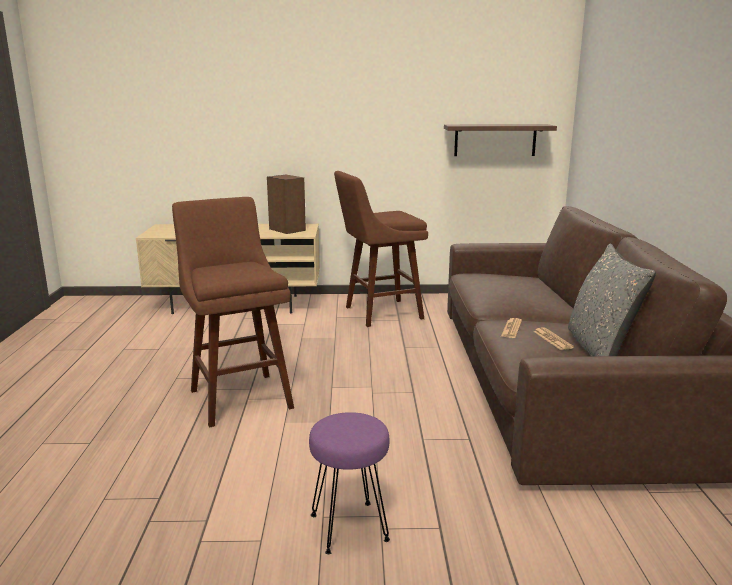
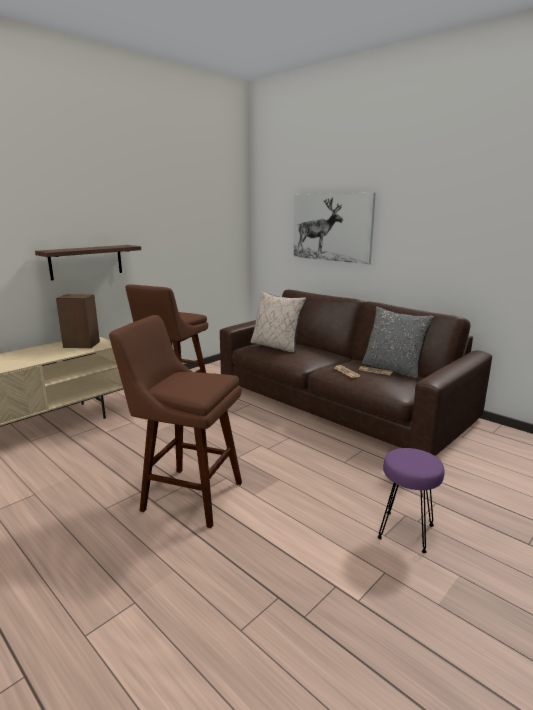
camera: 45 degrees left, 0 degrees up
shelf [444,124,557,156] -> shelf moved to [35,245,141,280]
none -> beige pillow [251,291,306,353]
none -> picture [293,193,376,264]

